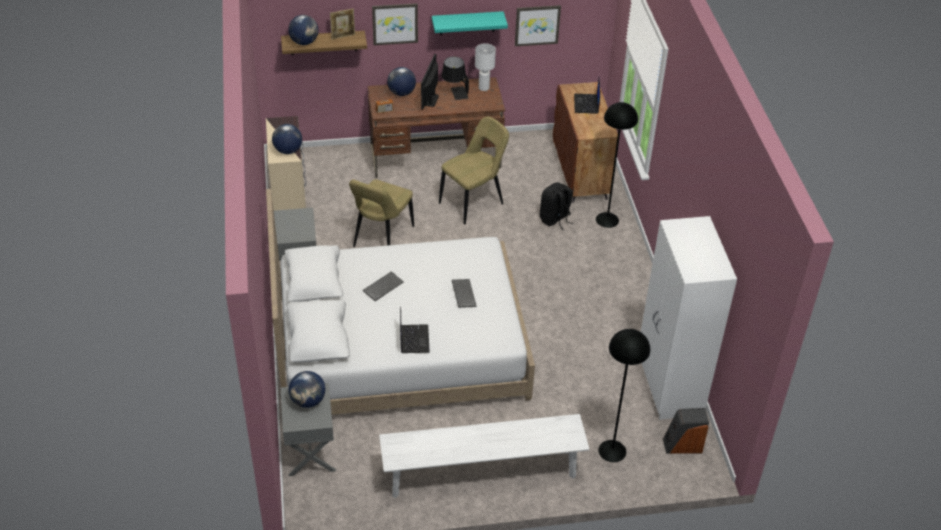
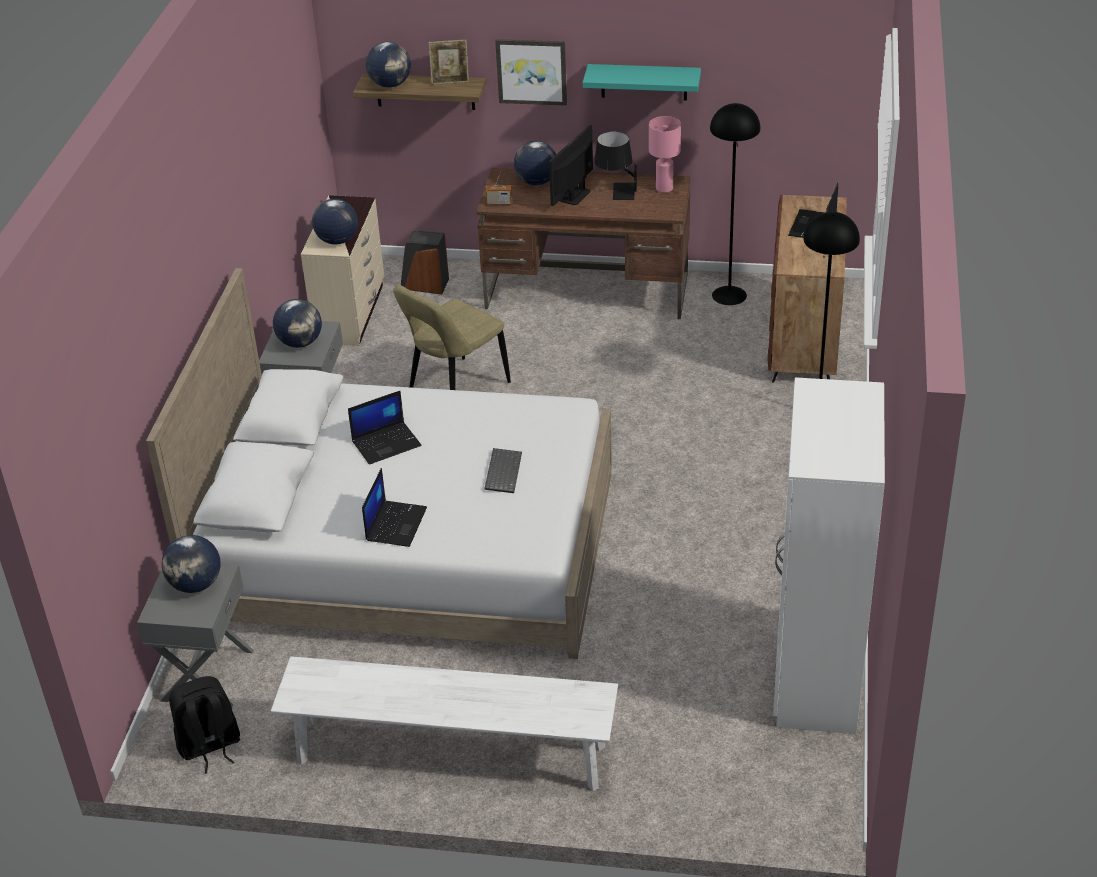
camera: 20 degrees right, 5 degrees down
keyboard [363,271,404,301] -> laptop [348,391,422,465]
beige chair [439,116,509,225] -> none
white table lamp [475,43,496,91] -> pink table lamp [649,116,681,193]
picture [515,5,561,46] -> none
black backpack [540,182,573,230] -> black backpack moved to [169,676,240,774]
black floor lamp [598,329,650,462] -> black floor lamp moved to [710,103,761,305]
speaker [663,408,709,454] -> speaker moved to [401,230,449,294]
none -> globe [273,299,322,348]

